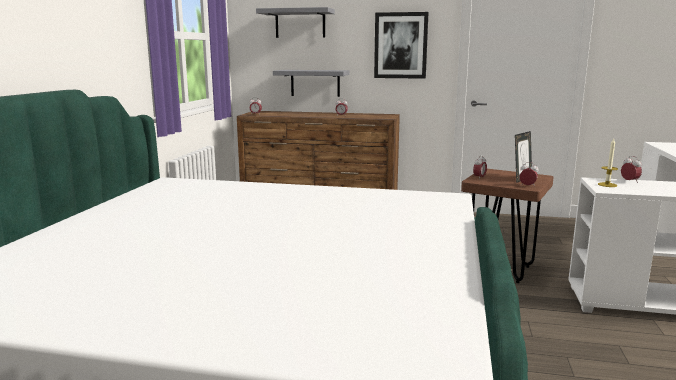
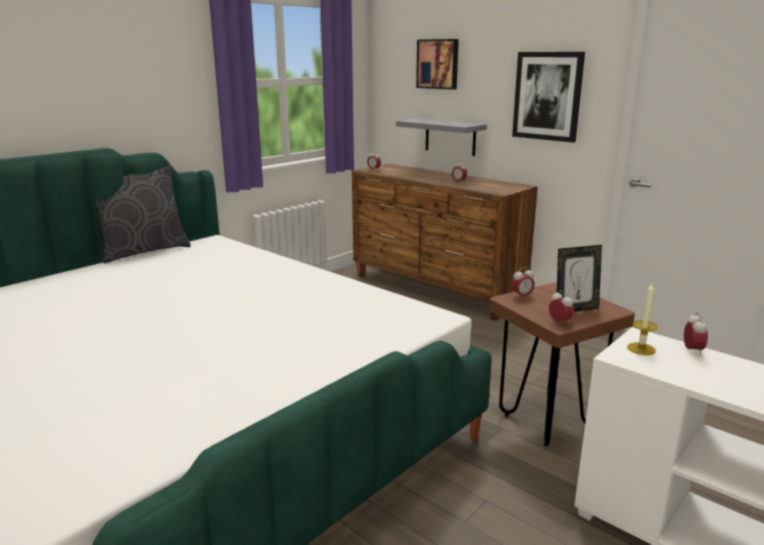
camera: 30 degrees right, 5 degrees up
grey shelf [256,7,335,38] -> picture [416,39,459,90]
none -> grey pillow [96,165,191,263]

